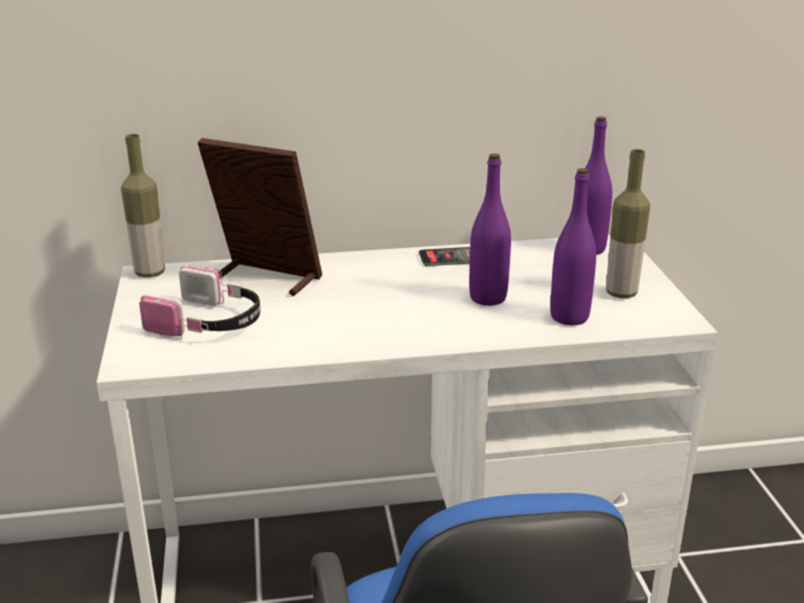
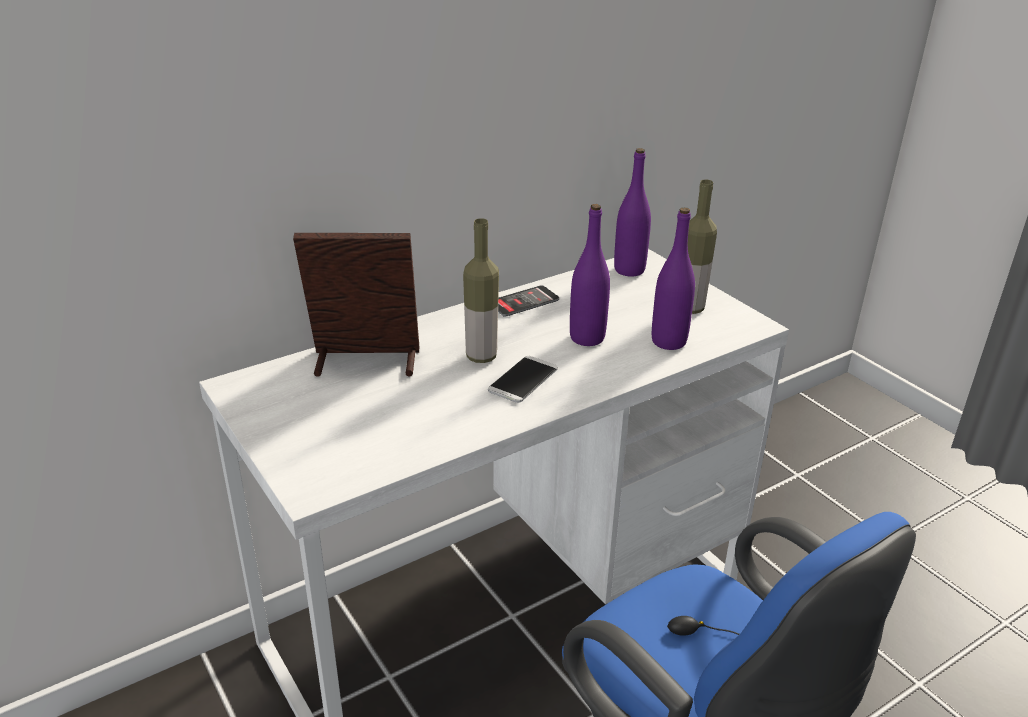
camera: 25 degrees left, 5 degrees up
bottle [121,134,165,278] -> bottle moved to [463,218,499,363]
headphones [139,266,260,339] -> none
none -> phone [488,356,558,403]

